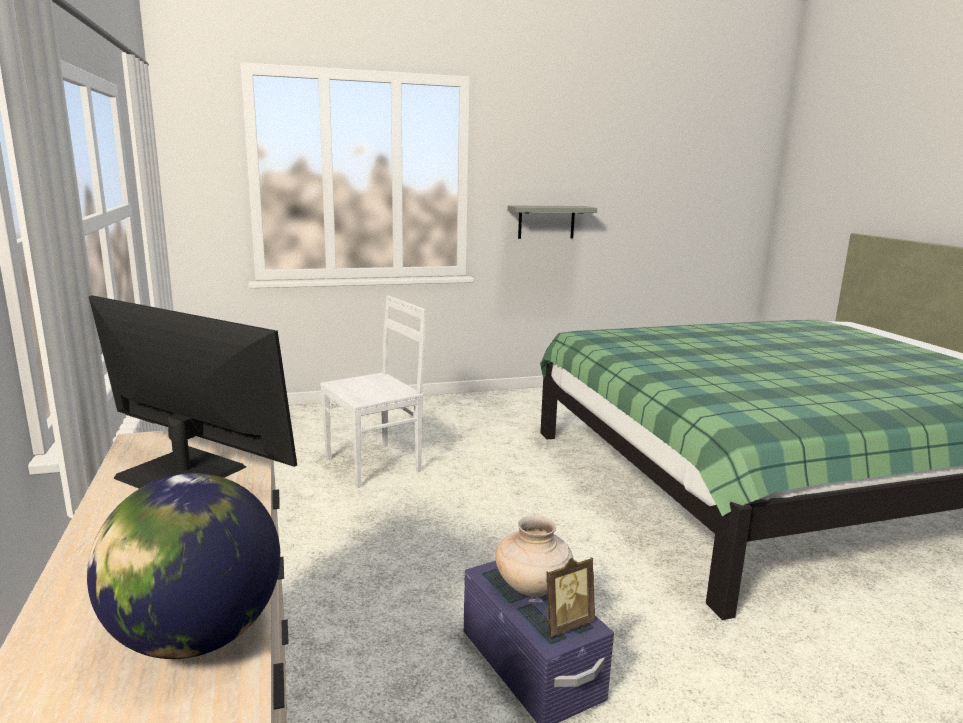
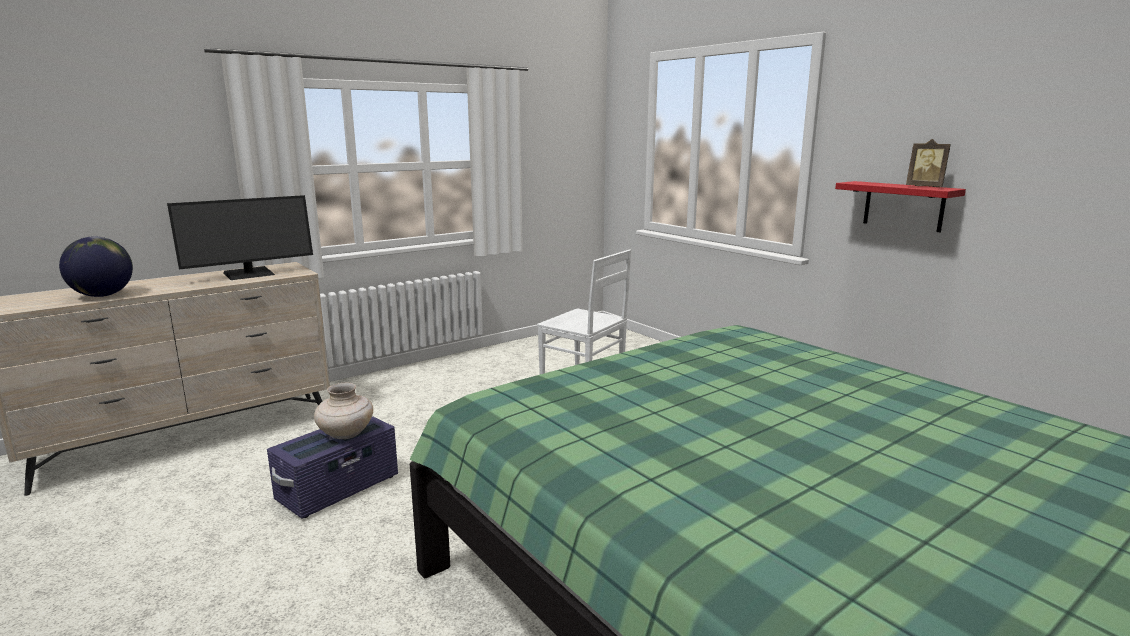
camera: 70 degrees right, 0 degrees up
monitor [89,295,297,489] -> monitor turned 45 degrees clockwise [167,195,313,280]
grey shelf [508,205,597,239] -> red shelf [835,181,966,232]
picture frame [541,557,595,637] -> picture frame moved to [906,139,951,187]

